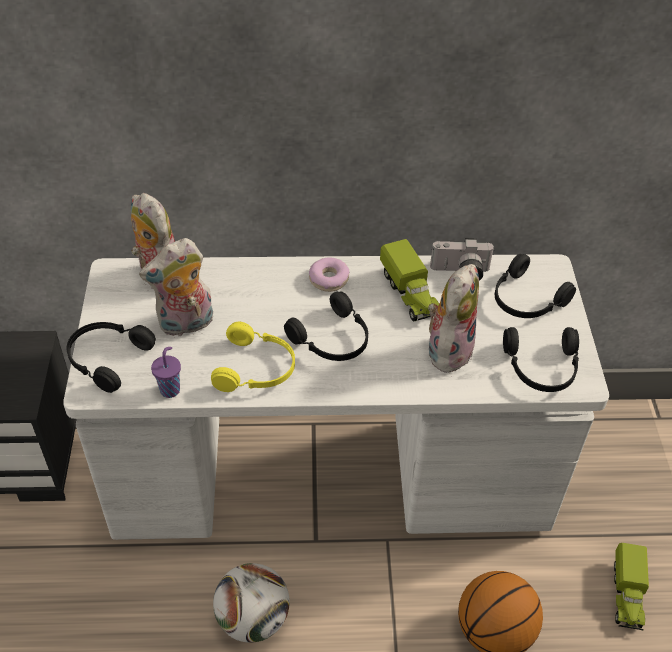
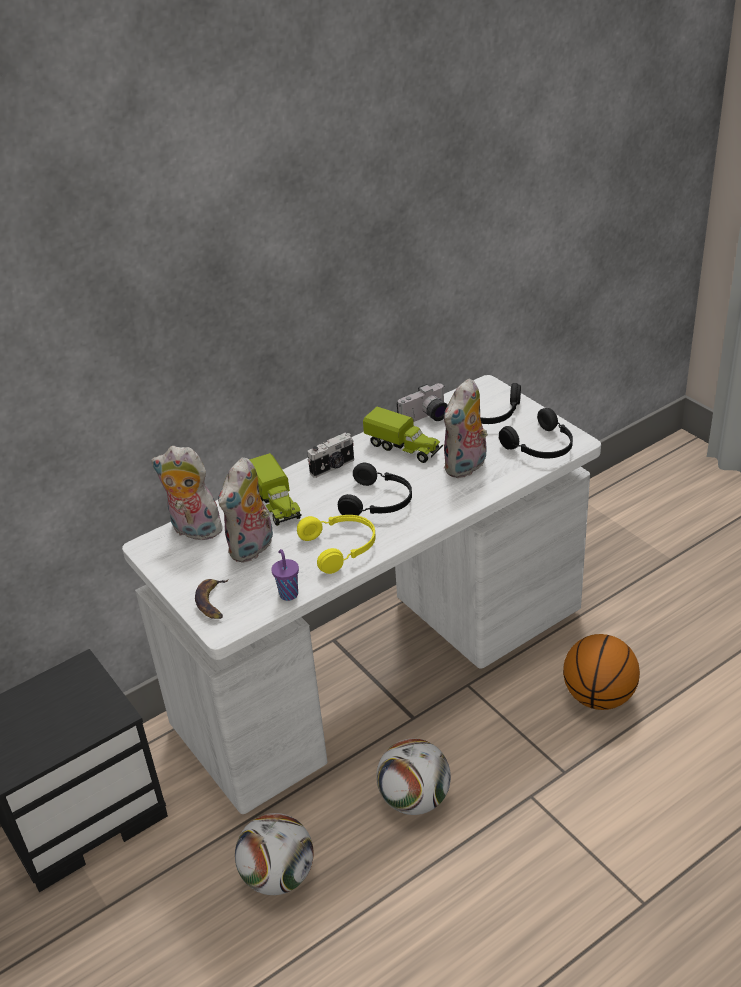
camera: 30 degrees left, 10 degrees down
black headphones [66,322,156,393] -> banana [195,579,229,619]
donut [309,257,350,292] -> camera [307,433,354,478]
plush toy [427,264,479,373] -> plush toy turned 135 degrees counterclockwise [443,378,488,478]
toy truck [614,543,649,630] -> toy truck moved to [249,453,302,526]
none -> football [235,813,314,895]

